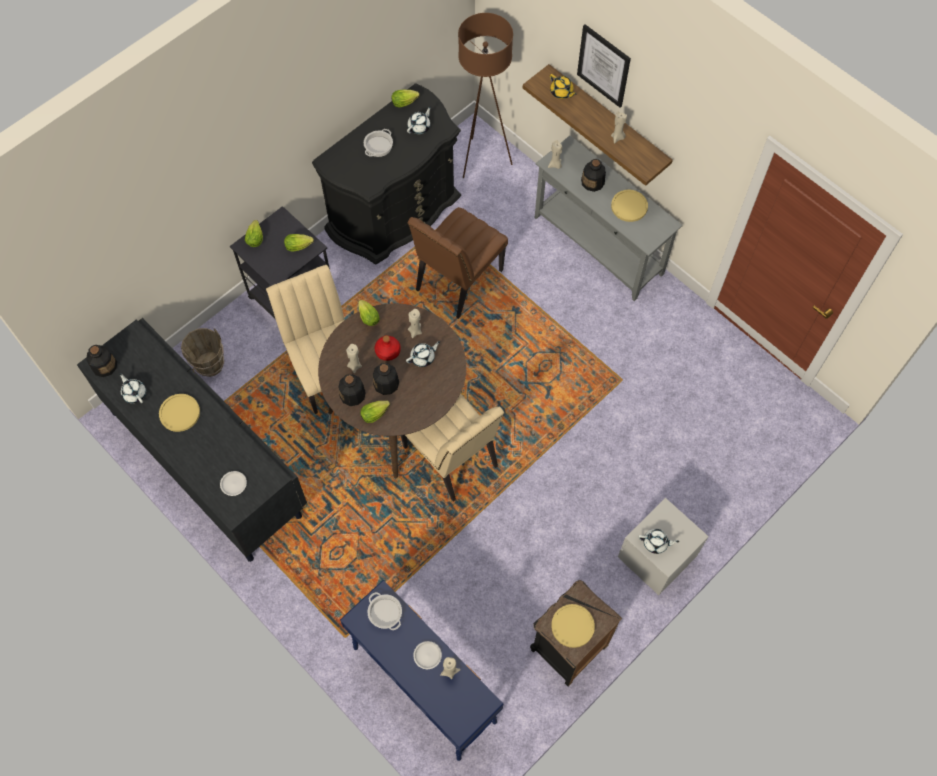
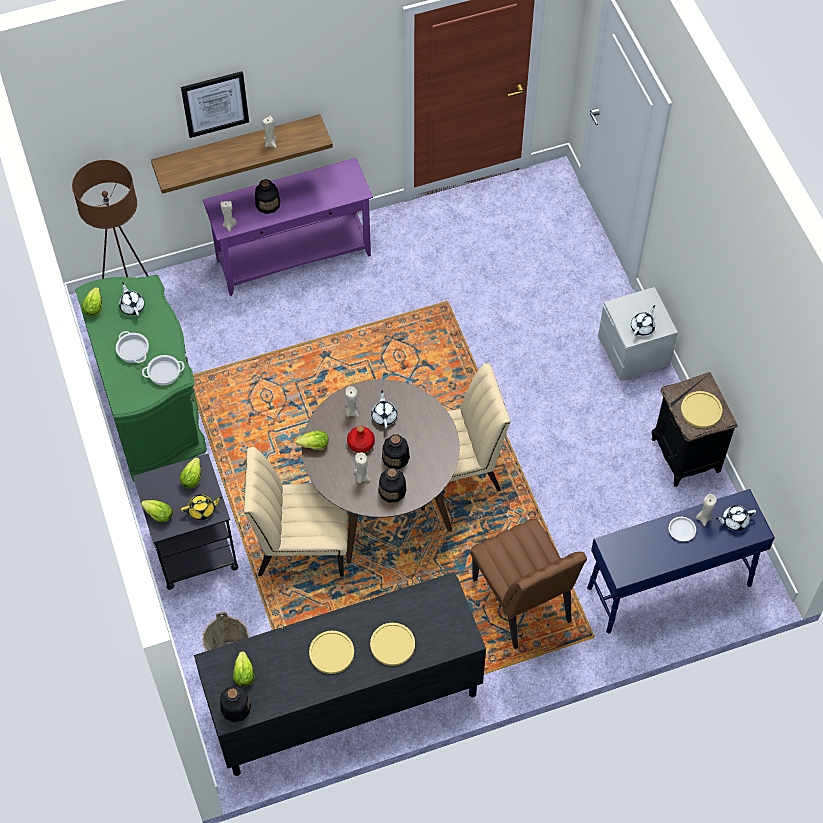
camera: 65 degrees left, 5 degrees down
white teapot [119,373,146,403] -> white teapot moved to [716,505,756,531]
white plate [220,471,247,496] -> none
black dresser [312,84,461,264] -> green dresser [75,275,207,482]
lettuce [360,401,390,423] -> lettuce moved to [233,651,254,686]
cooking pot [367,592,402,630] -> cooking pot moved to [142,355,185,386]
brown chair [408,207,508,319] -> brown chair moved to [470,519,587,649]
grey console table [535,136,683,301] -> purple console table [203,158,373,296]
yellow teapot [550,74,577,99] -> yellow teapot moved to [181,494,222,520]
yellow plate [611,190,648,222] -> yellow plate moved to [370,623,415,666]

